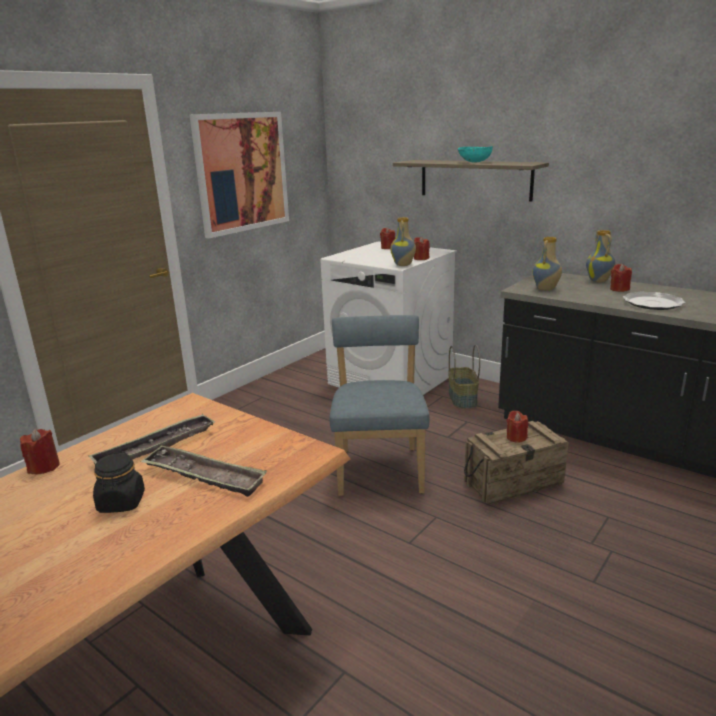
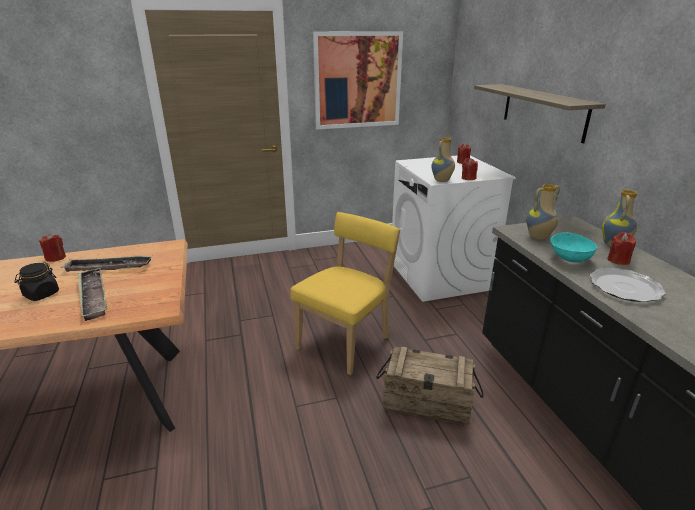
camera: 35 degrees right, 5 degrees up
blue chair [329,315,430,496] -> yellow chair [290,212,400,375]
basket [448,345,480,409] -> none
turquoise bowl [458,146,493,163] -> turquoise bowl moved to [550,232,597,262]
red candle [507,411,528,443] -> none

